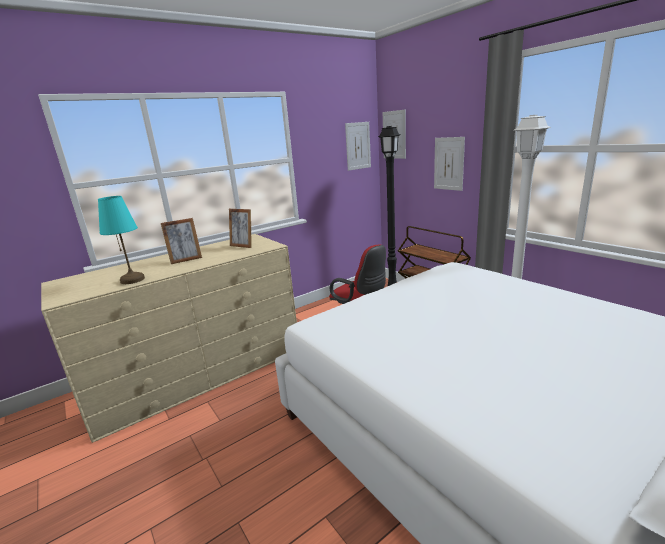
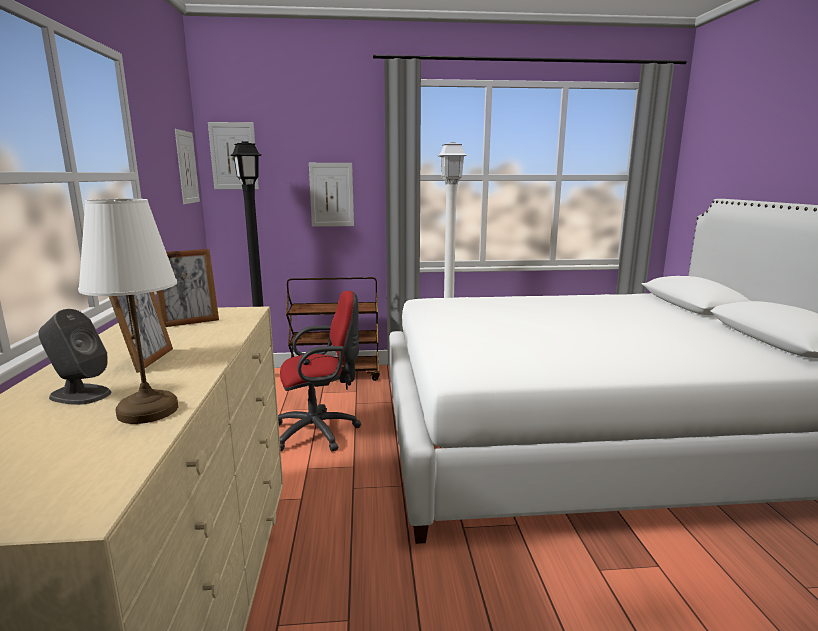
camera: 60 degrees left, 5 degrees down
turquoise table lamp [98,196,145,284] -> white table lamp [78,199,178,424]
none -> grey speaker [38,309,111,405]

